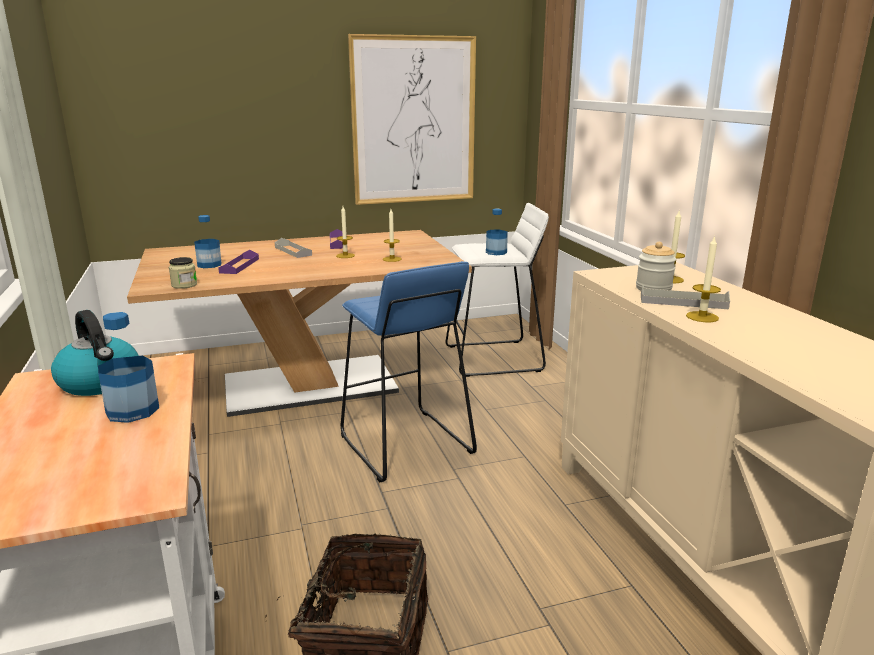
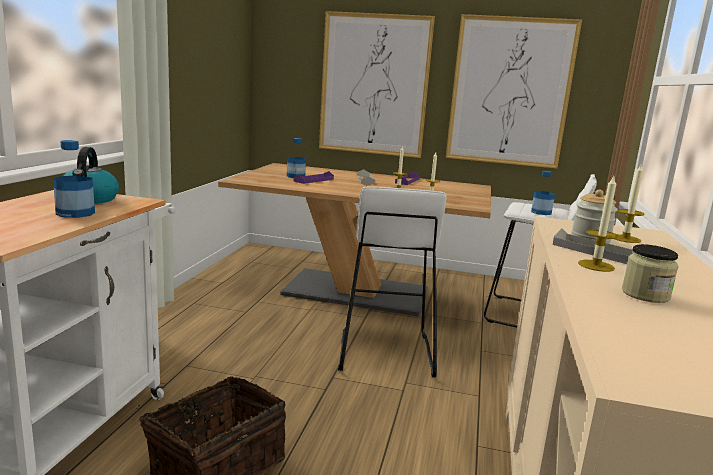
camera: 30 degrees right, 5 degrees down
jar [169,257,197,289] -> jar moved to [622,244,679,303]
blue stool [341,261,477,483] -> white stool [338,186,446,378]
none -> picture [319,11,435,158]

